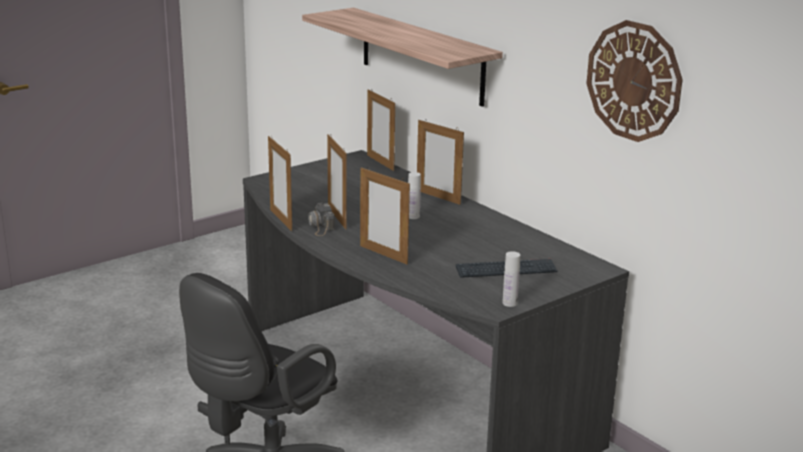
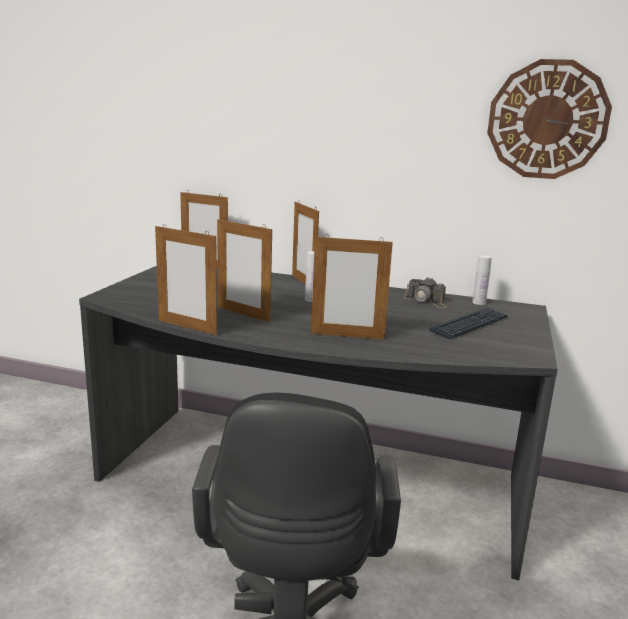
camera: 35 degrees left, 5 degrees down
shelf [302,8,503,107] -> none
camera [308,202,335,236] -> camera moved to [403,277,446,308]
picture frame [417,119,464,205] -> picture frame turned 60 degrees clockwise [292,200,319,284]
white bottle [502,251,520,307] -> white bottle moved to [472,255,492,305]

